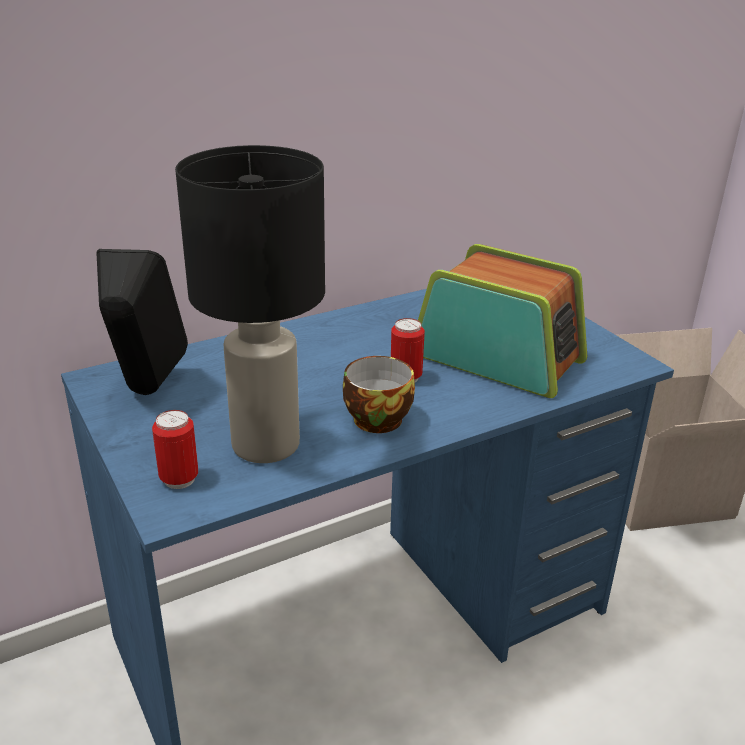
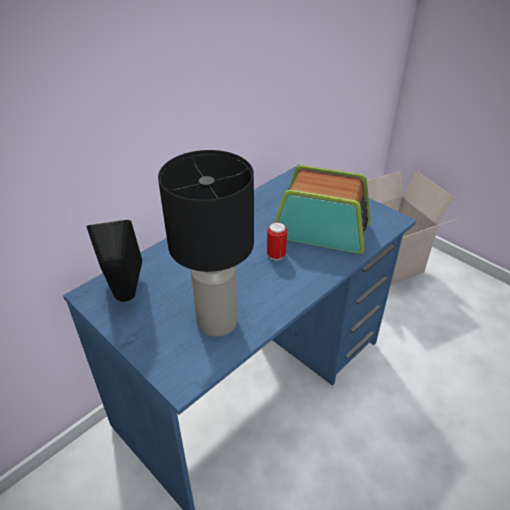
camera: 15 degrees left, 10 degrees up
can [152,410,198,489] -> none
cup [343,356,415,433] -> none

